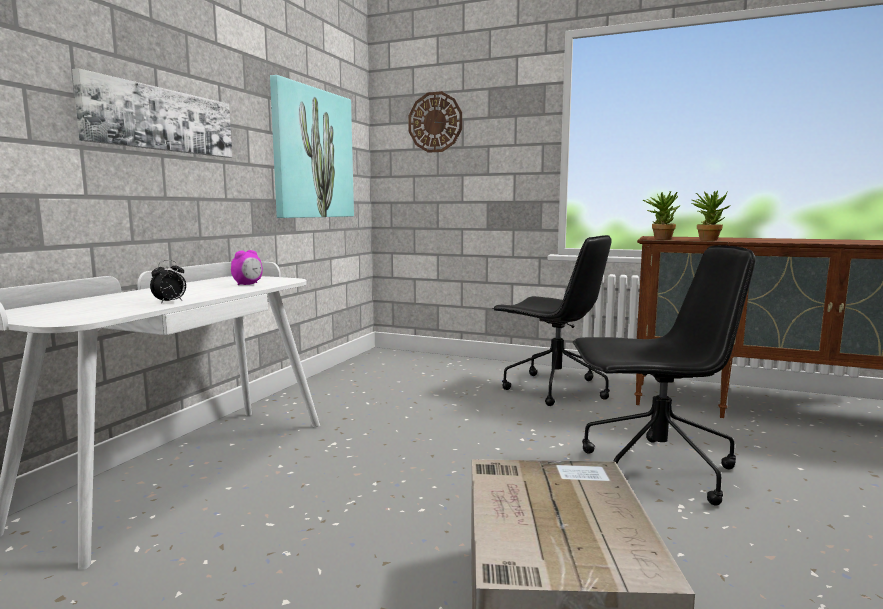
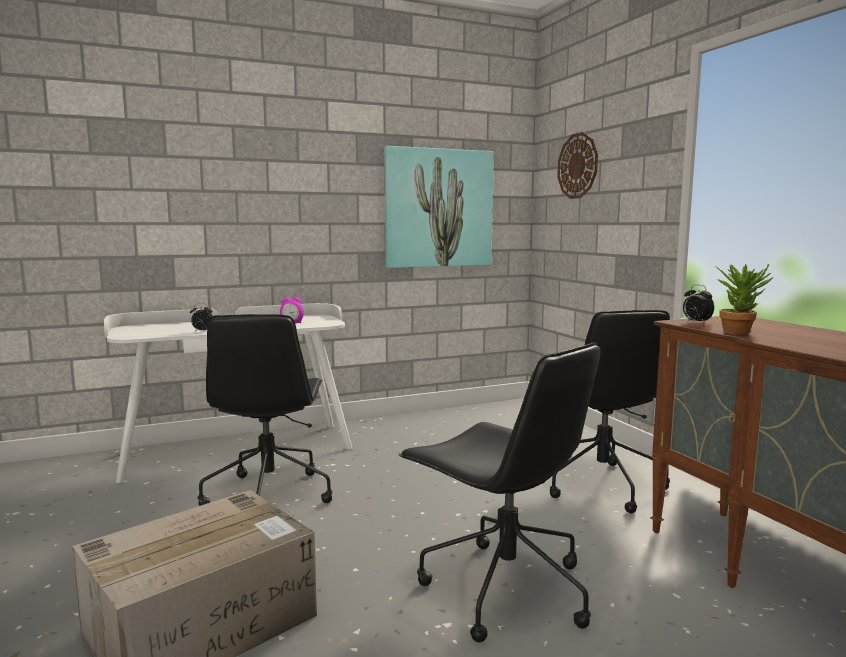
camera: 45 degrees right, 0 degrees up
picture [72,68,232,158] -> none
potted plant [643,191,681,239] -> alarm clock [683,285,714,324]
none -> black office chair [197,314,333,506]

